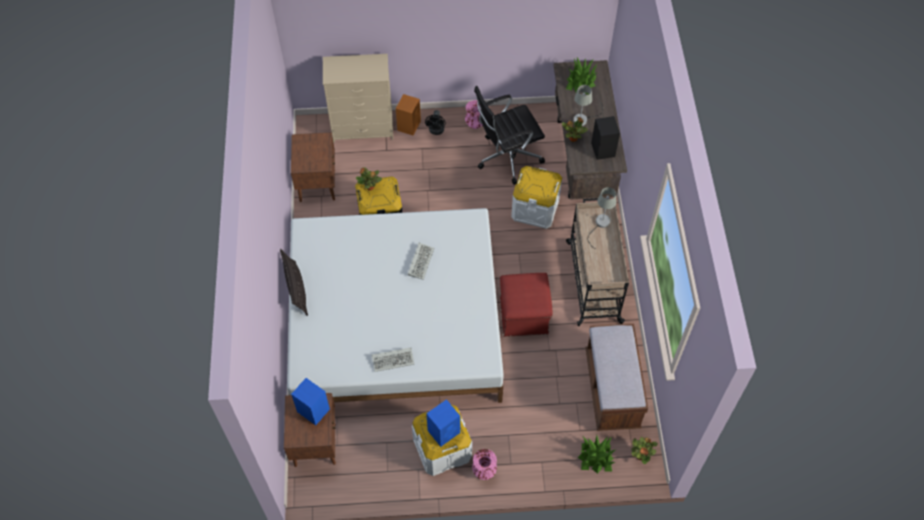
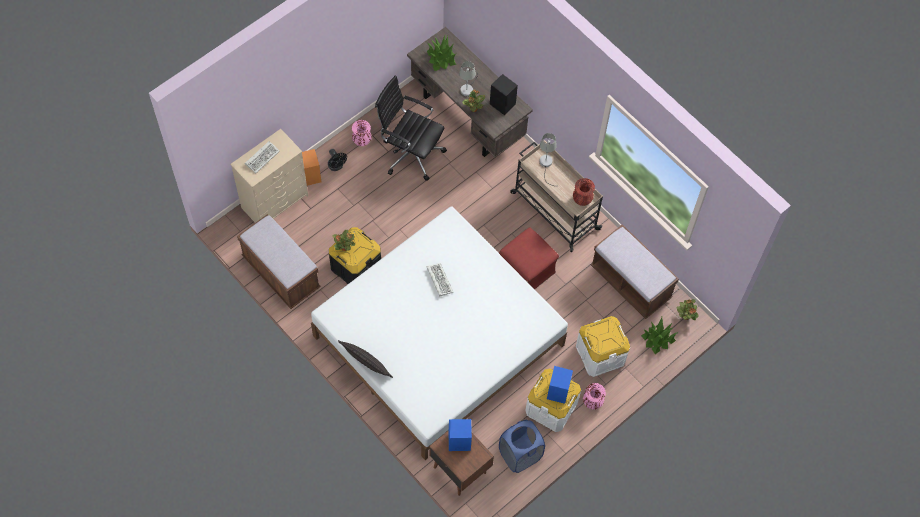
camera: 40 degrees left, 5 degrees up
brown nightstand [291,132,335,202] -> brown bench [237,214,321,309]
keyboard [372,348,414,372] -> keyboard moved to [245,141,280,173]
black office chair [474,86,545,185] -> black office chair turned 90 degrees clockwise [375,76,447,181]
white storage box [511,166,562,229] -> white storage box moved to [576,316,630,377]
none -> blue laundry basket [499,420,545,473]
none -> red vase [573,178,595,206]

